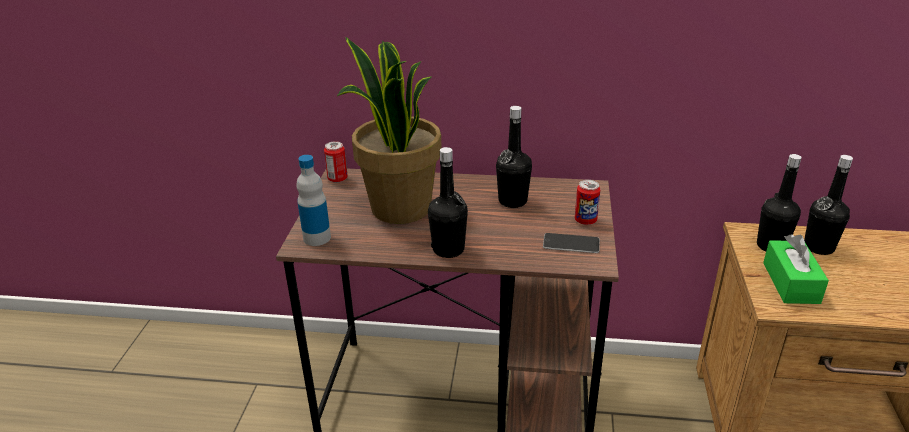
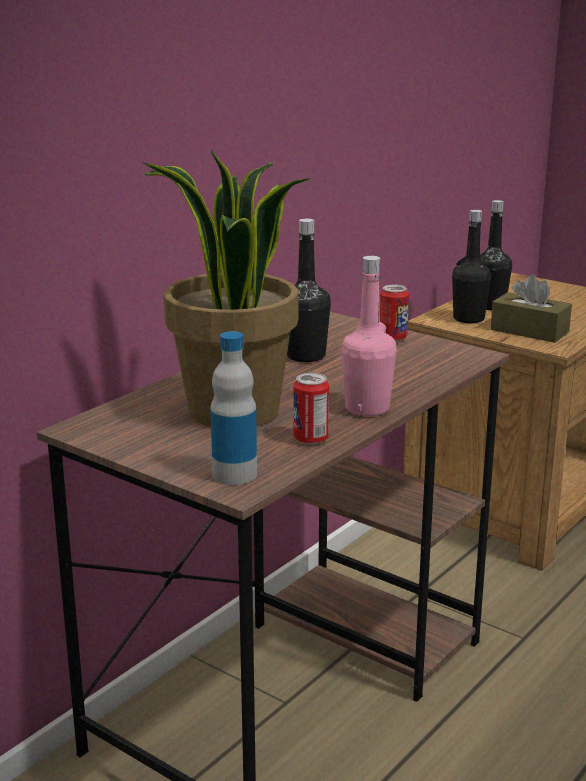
camera: 60 degrees left, 10 degrees down
can [324,141,348,183] -> can moved to [293,373,329,445]
black bottle [428,147,468,258] -> pink bottle [341,256,397,416]
phone [543,233,600,253] -> none
green tissue box [763,234,829,304] -> brown tissue box [491,274,572,343]

